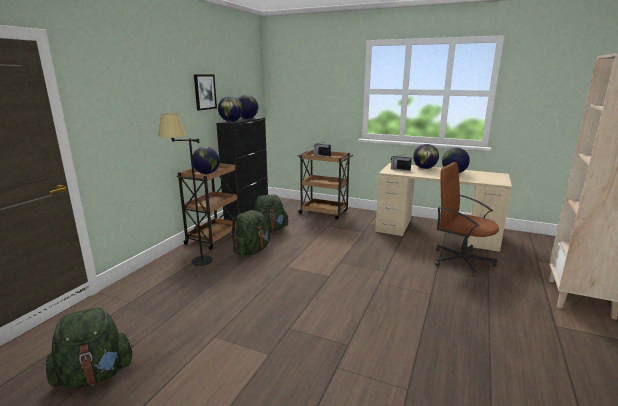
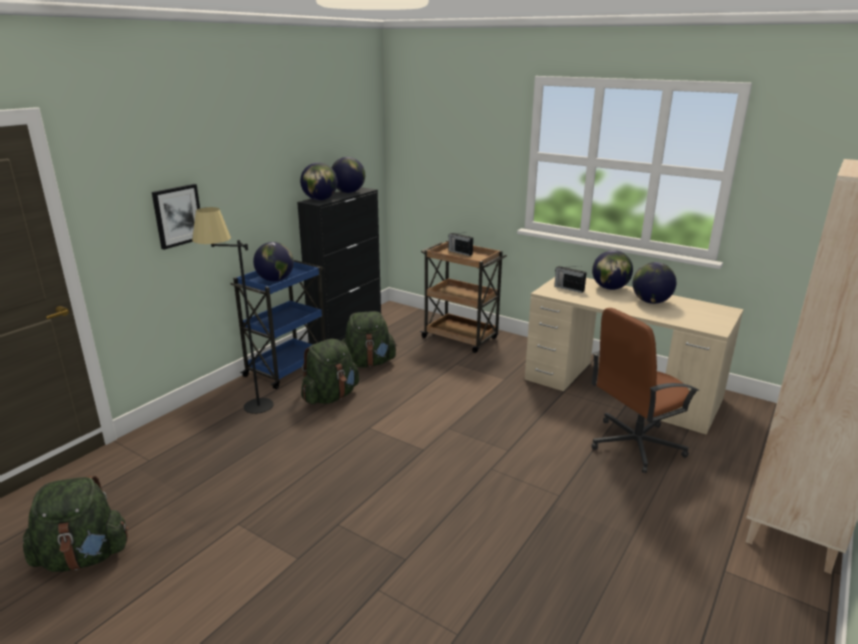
camera: 10 degrees right, 5 degrees up
brown cart [176,163,240,250] -> blue cart [230,260,326,389]
picture [194,75,217,111] -> picture moved to [152,184,200,250]
brown office chair [435,162,499,277] -> brown office chair turned 75 degrees counterclockwise [591,308,699,473]

